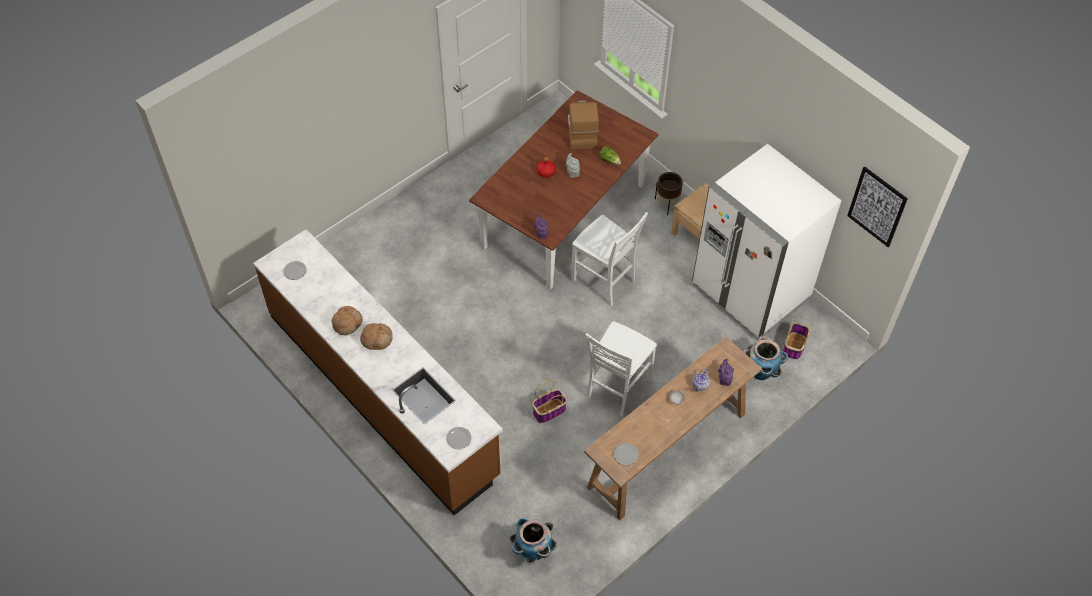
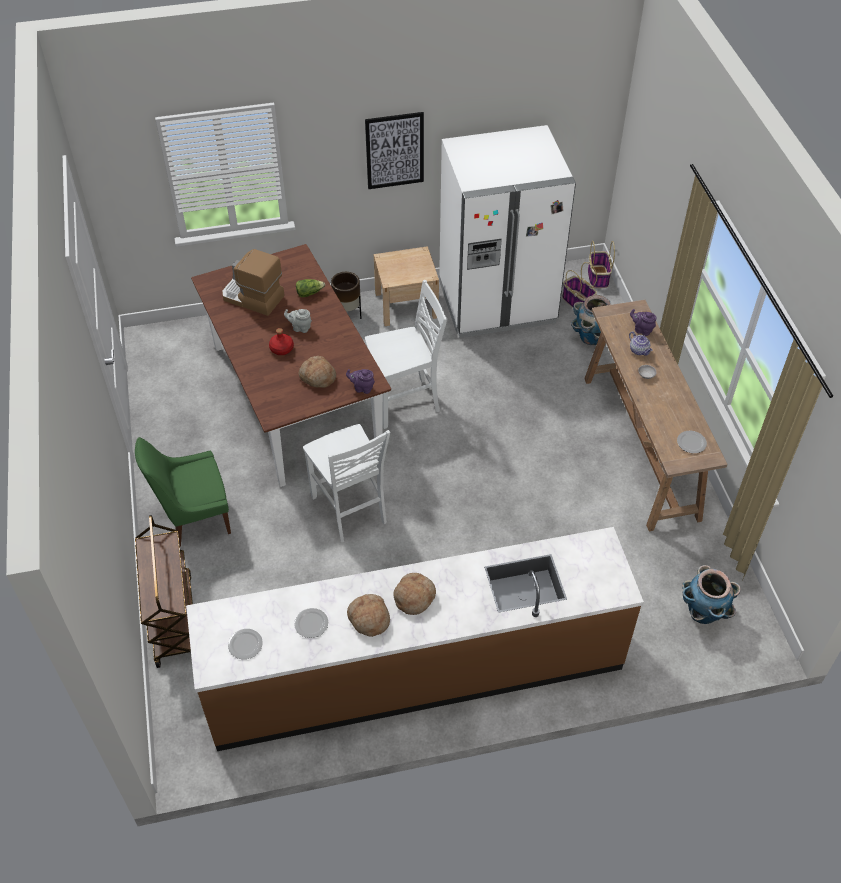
camera: 60 degrees left, 5 degrees down
plate [446,427,471,449] -> plate moved to [294,608,328,638]
basket [532,380,567,423] -> basket moved to [588,241,615,288]
white chair [585,321,657,416] -> white chair moved to [303,424,390,543]
picture [847,166,908,247] -> picture moved to [365,112,424,189]
none -> green chair [135,437,231,547]
none -> brown cart [135,515,193,668]
none -> bread [298,356,336,388]

